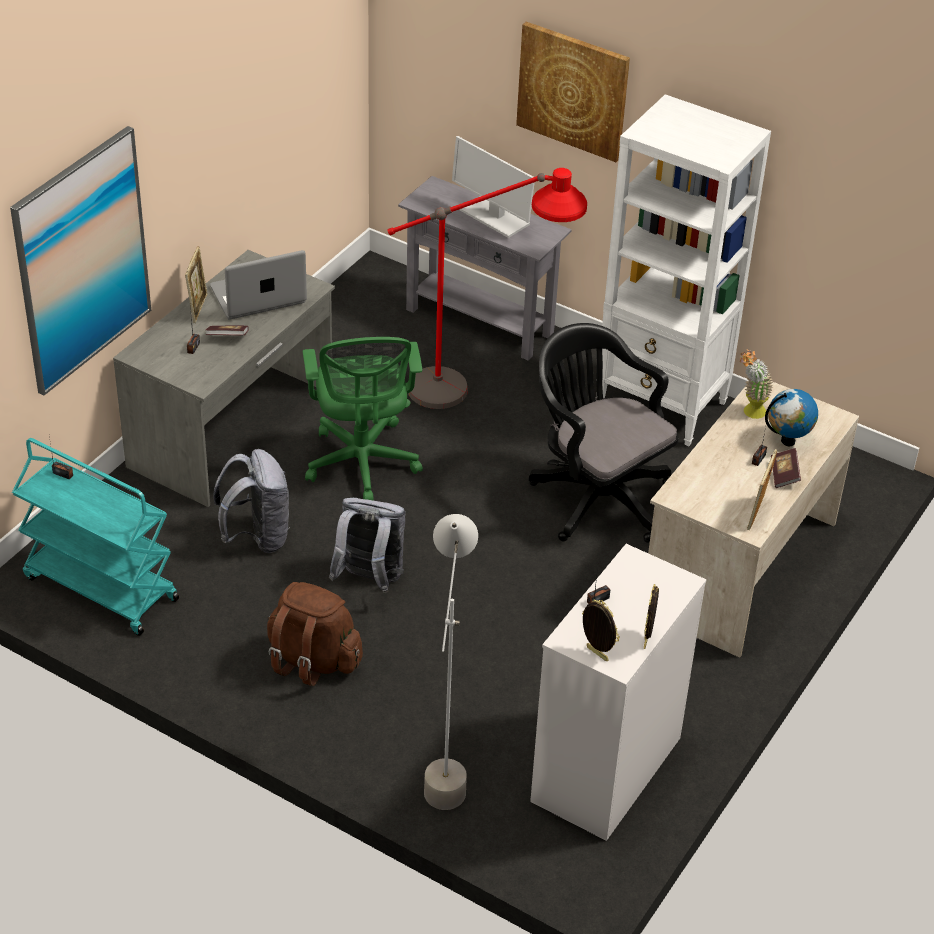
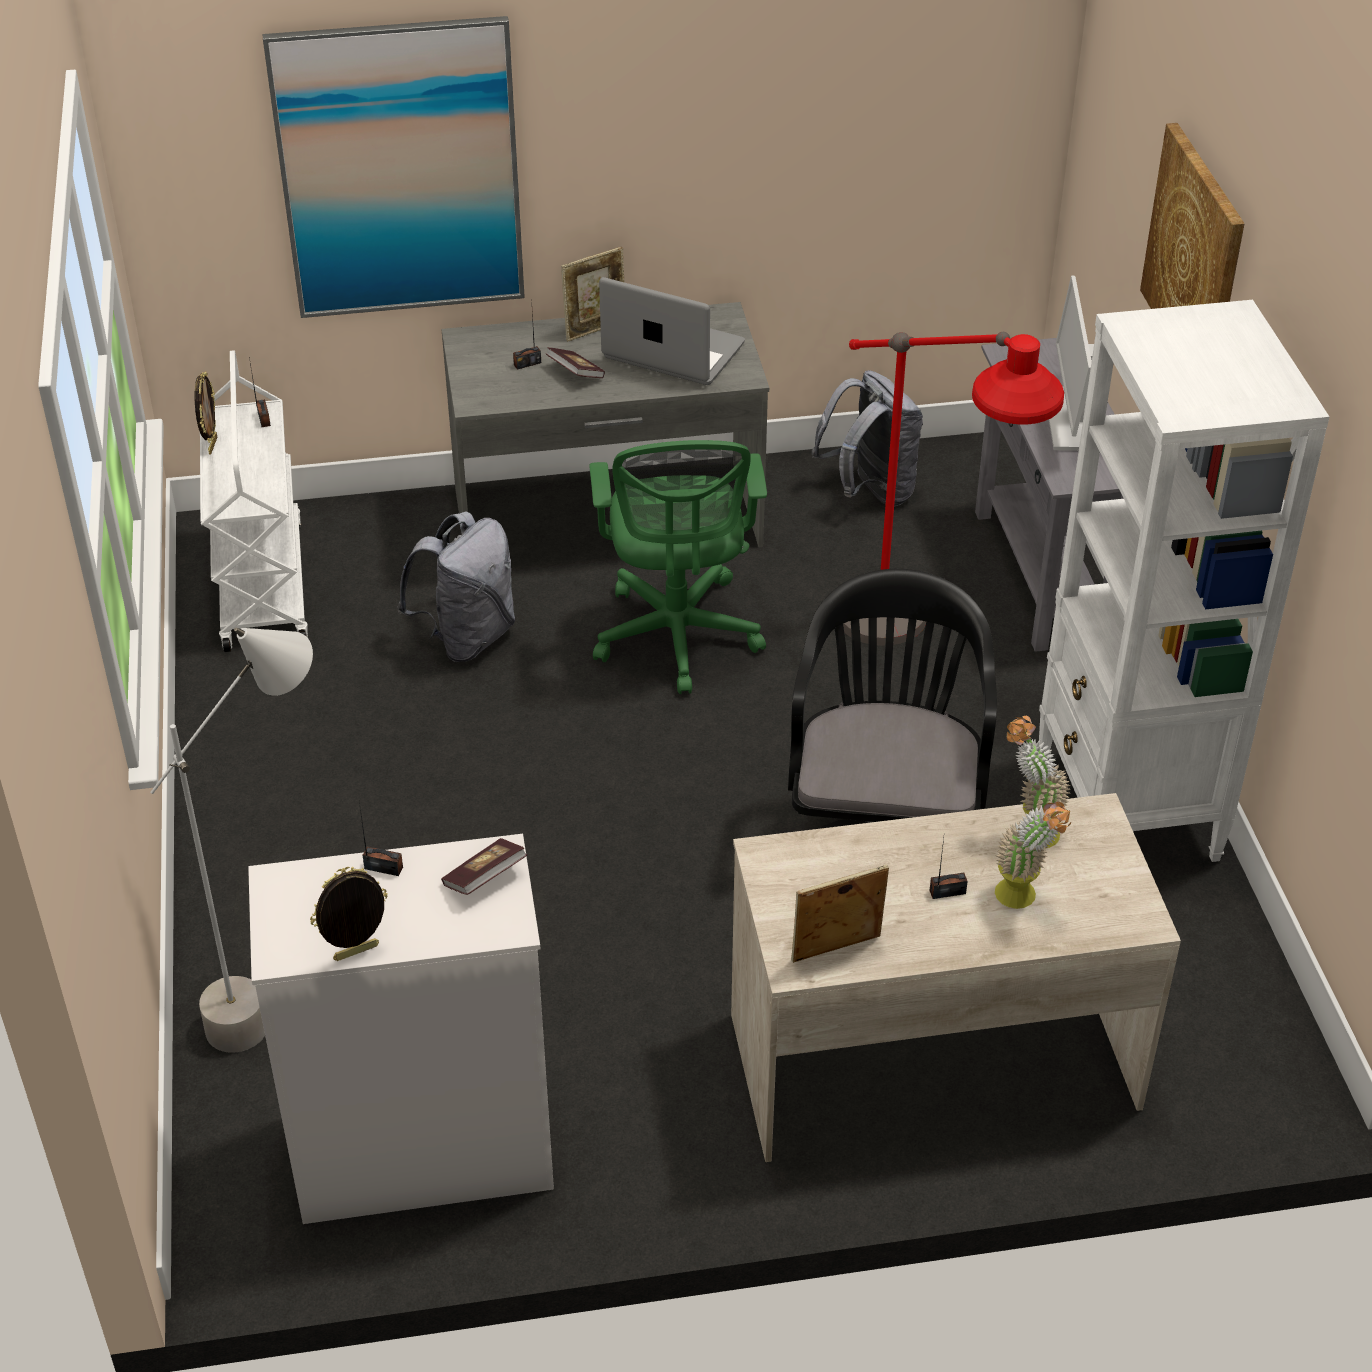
camera: 50 degrees right, 0 degrees up
turquoise cart [12,438,179,636] -> white cart [200,350,308,652]
brown backpack [267,582,363,686] -> none
green office chair [303,337,423,500] -> green office chair turned 45 degrees counterclockwise [589,440,767,694]
grey backpack [329,498,406,593] -> grey backpack moved to [812,370,923,506]
picture frame [582,599,620,661] -> picture frame moved to [195,372,217,454]
globe [765,389,818,446] -> potted plant [995,802,1071,909]
book [771,448,801,488] -> book moved to [441,838,527,895]

